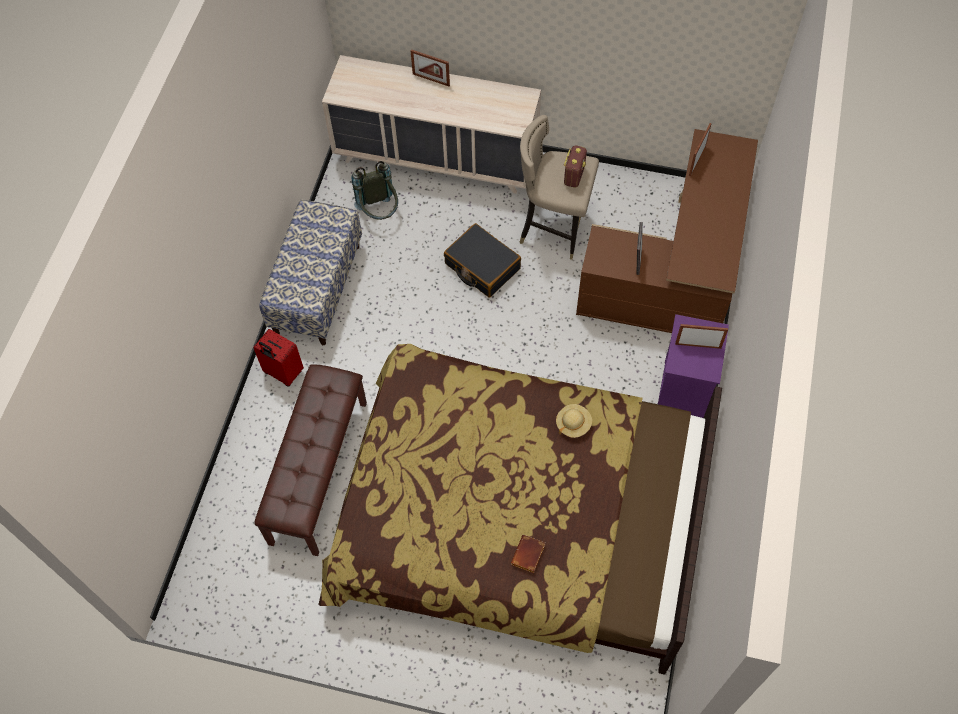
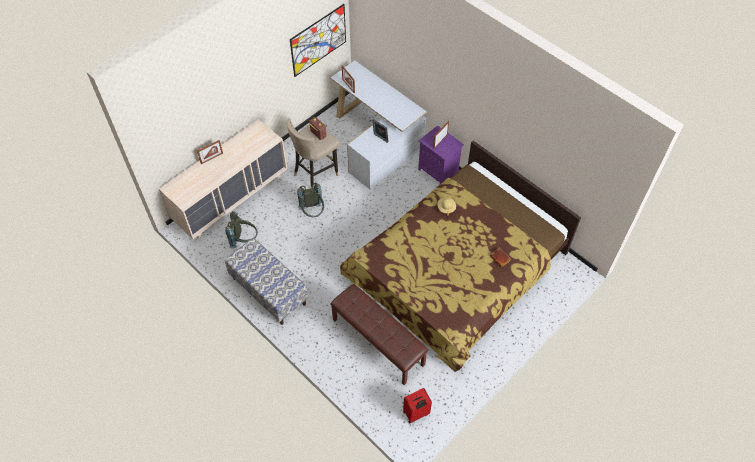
camera: 60 degrees left, 5 degrees down
red suitcase [253,329,304,387] -> red suitcase moved to [403,388,432,423]
black suitcase [444,223,521,298] -> grey backpack [297,183,324,217]
brown desk [576,129,758,333] -> white desk [330,60,427,190]
none -> picture [290,4,346,77]

